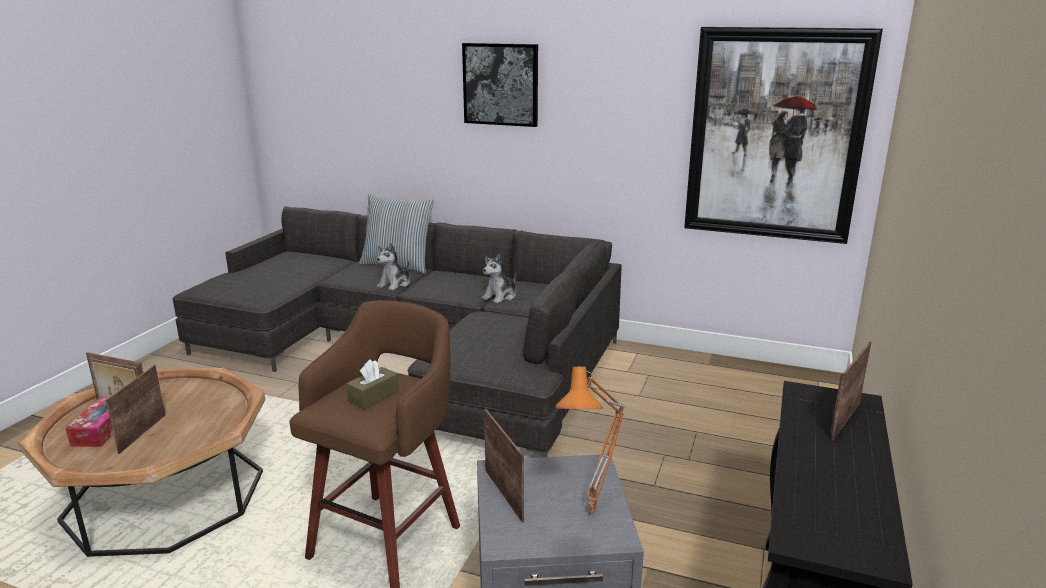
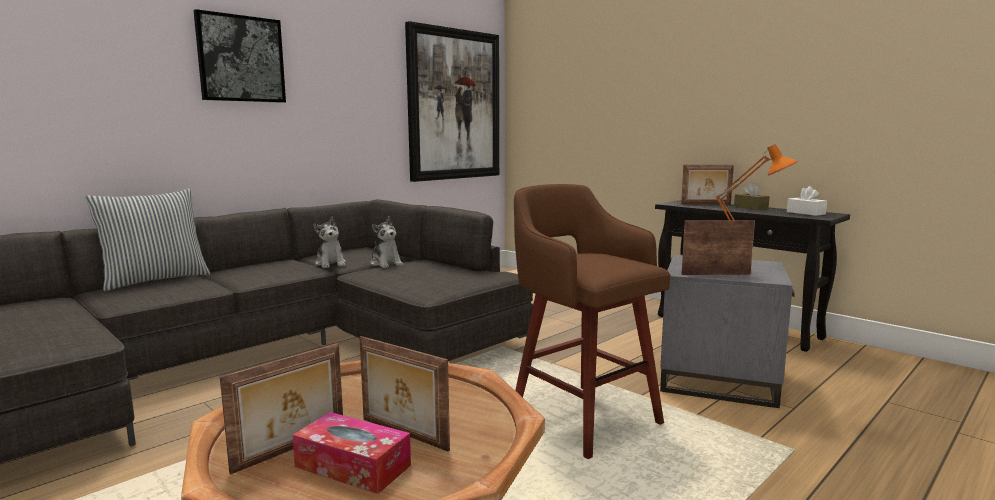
camera: 65 degrees left, 10 degrees down
brown tissue box [346,359,399,409] -> brown tissue box moved to [734,183,770,210]
plush toy [377,243,410,291] -> plush toy moved to [370,216,403,268]
picture frame [831,342,872,441] -> picture frame turned 60 degrees counterclockwise [681,165,734,204]
none -> white tissue box [787,186,827,216]

